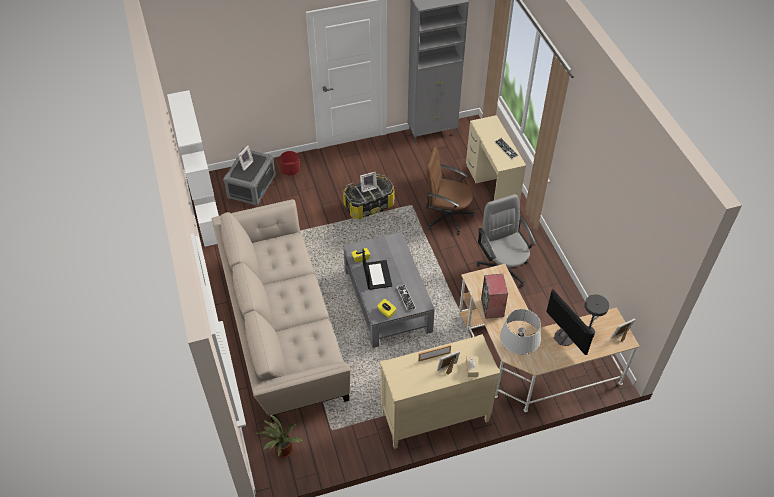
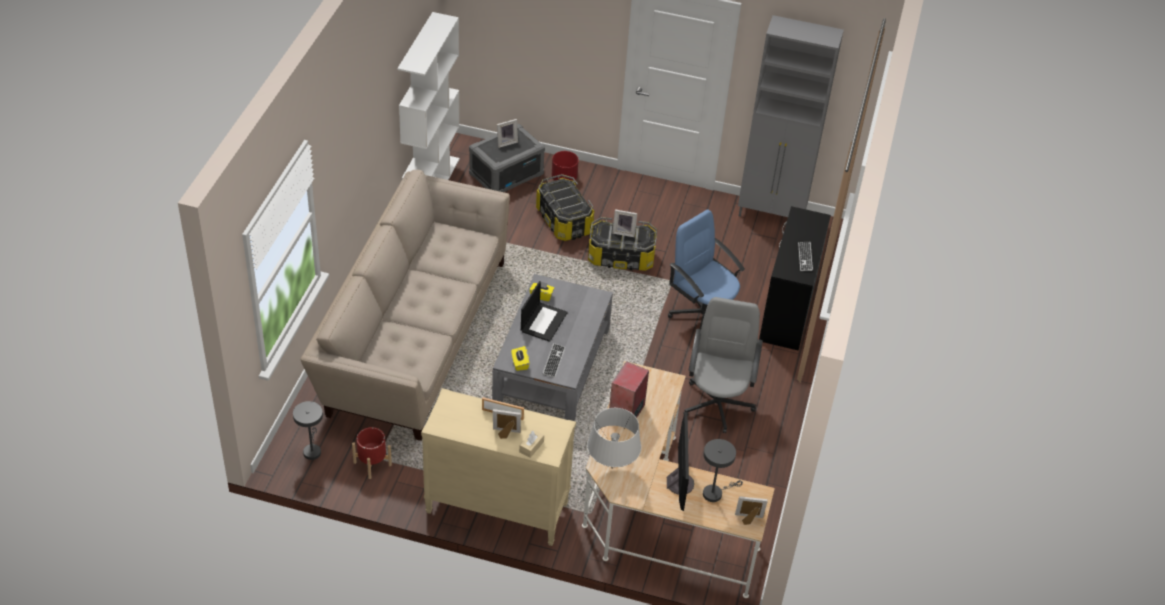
camera: 30 degrees right, 5 degrees down
potted plant [256,414,303,458] -> grey table lamp [293,401,323,460]
brown office chair [425,147,474,235] -> blue office chair [668,210,745,329]
beige desk [466,115,526,203] -> black desk [759,206,831,351]
none -> red planter [352,427,392,479]
none -> storage box [536,174,594,241]

